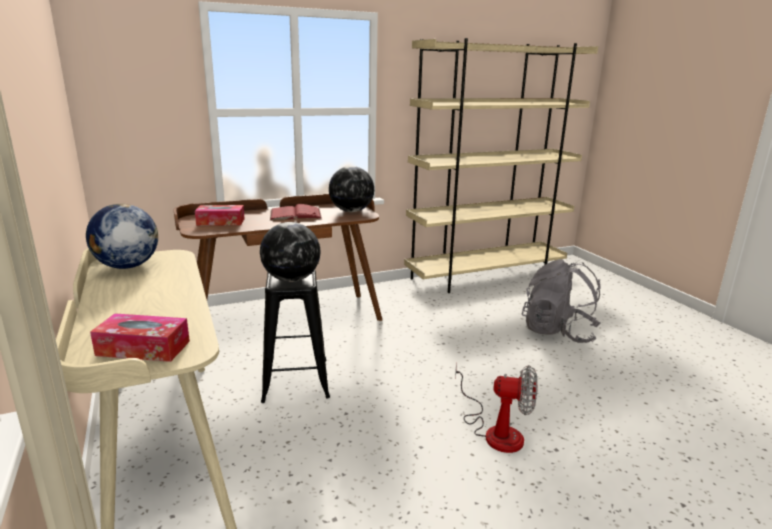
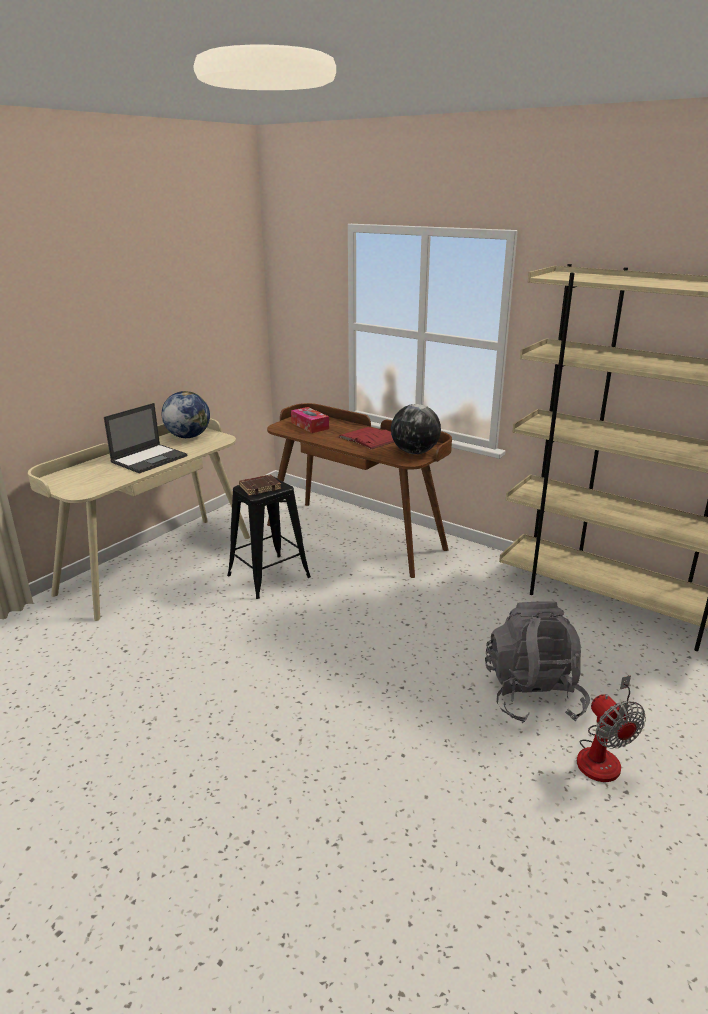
camera: 60 degrees right, 5 degrees up
tissue box [90,313,190,362] -> none
globe [260,222,321,282] -> brown book [239,475,281,496]
fan [455,363,537,453] -> fan moved to [577,675,646,782]
none -> laptop [104,403,187,474]

